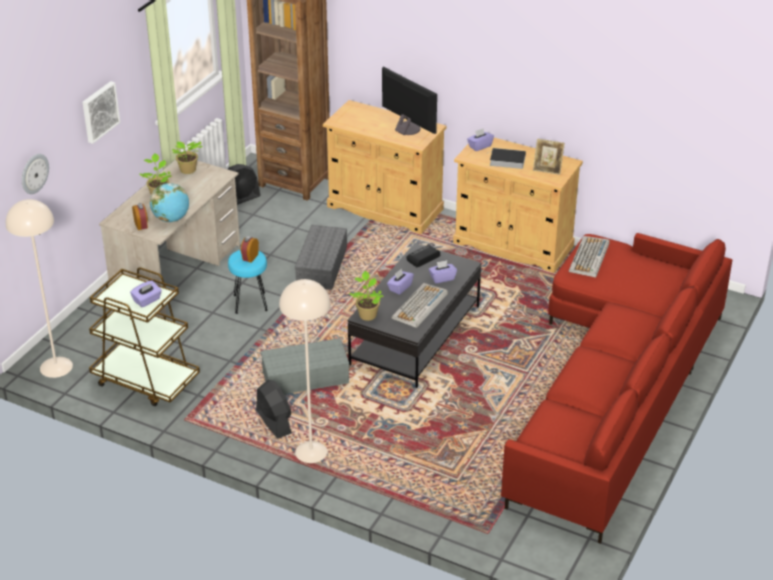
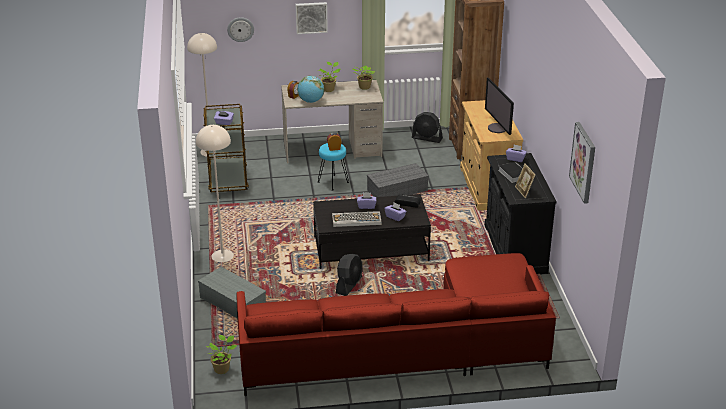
camera: 55 degrees right, 5 degrees down
black fan [256,380,292,439] -> black fan moved to [336,254,362,296]
grey storage box [261,338,349,394] -> grey storage box moved to [198,267,266,318]
potted plant [349,271,383,321] -> potted plant moved to [206,335,237,374]
monitor [382,67,437,135] -> monitor turned 150 degrees clockwise [485,77,514,135]
beige cabinet [453,138,583,273] -> black cabinet [485,153,556,274]
keyboard [569,236,610,278] -> none
none -> picture [569,122,595,204]

